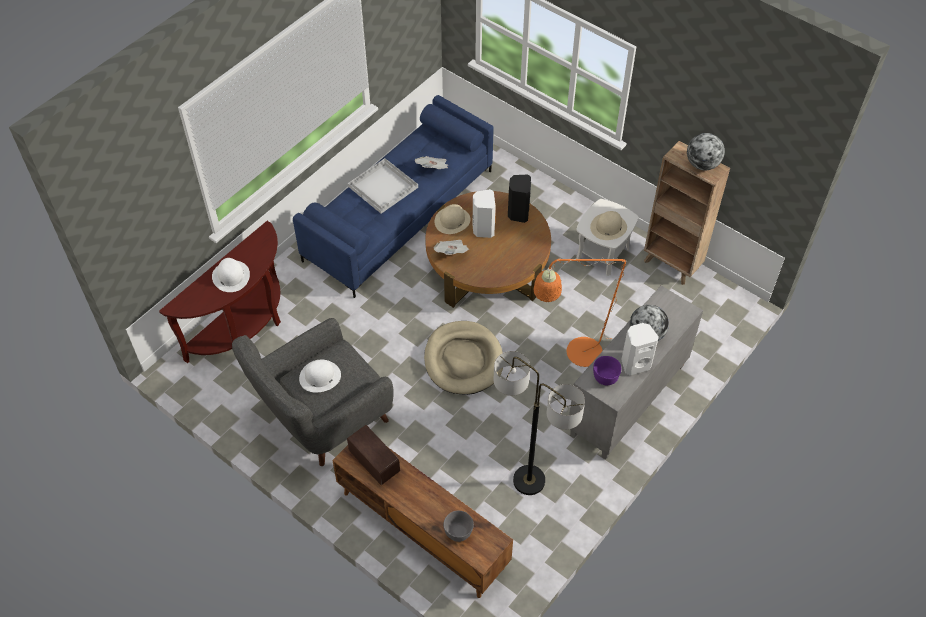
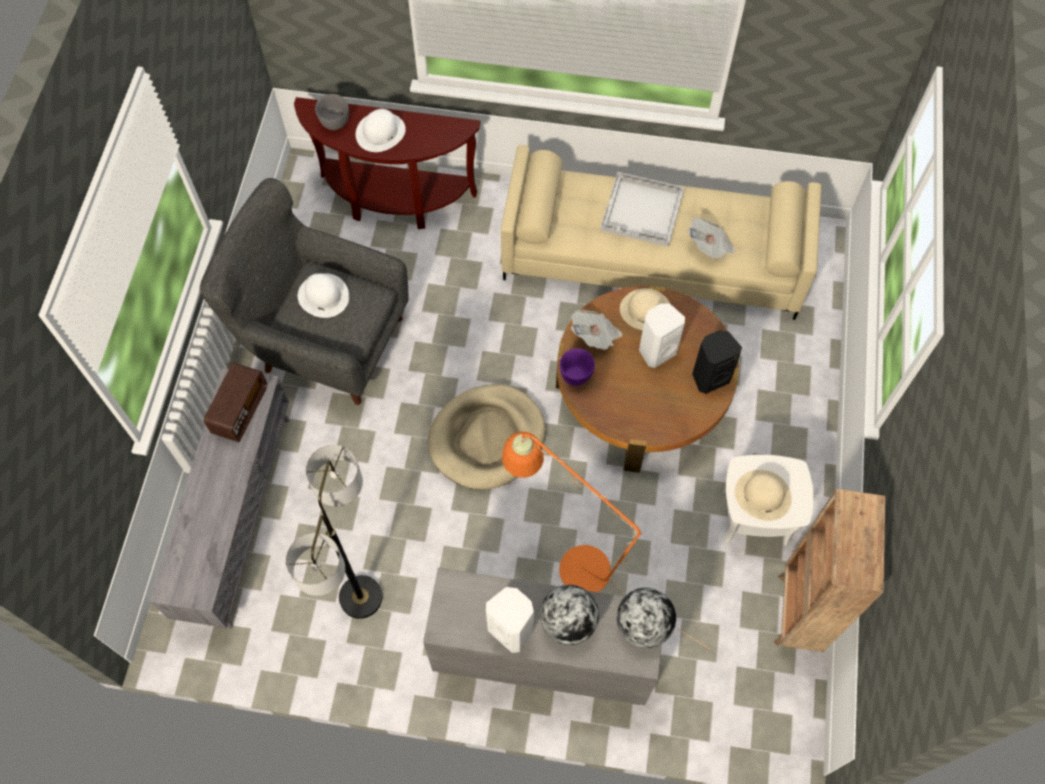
camera: 60 degrees right, 10 degrees up
blue sofa [293,95,494,298] -> beige sofa [501,145,821,320]
brown tv stand [332,445,513,598] -> grey tv stand [150,368,290,629]
grey bowl [443,511,474,542] -> grey bowl moved to [315,94,349,130]
purple bowl [593,356,621,385] -> purple bowl moved to [560,348,595,386]
globe [687,133,725,170] -> globe moved to [617,588,676,648]

